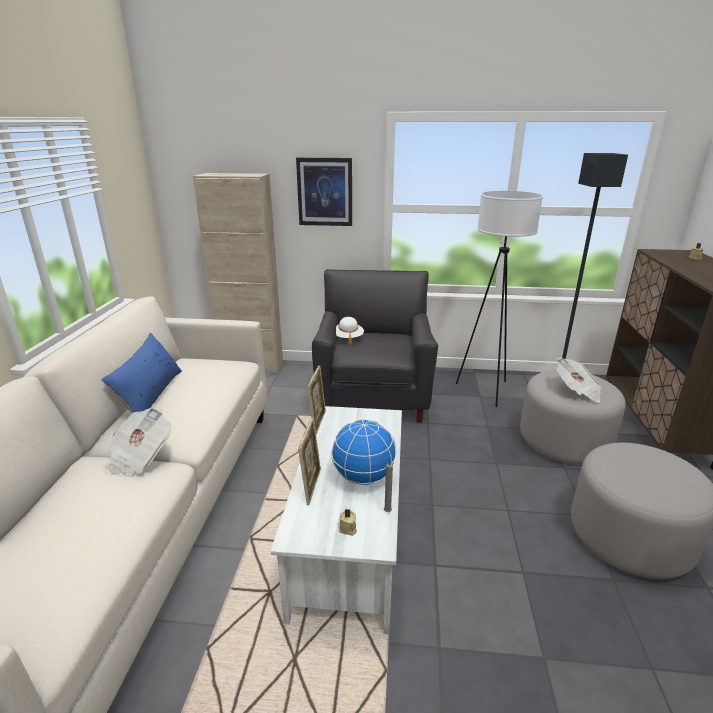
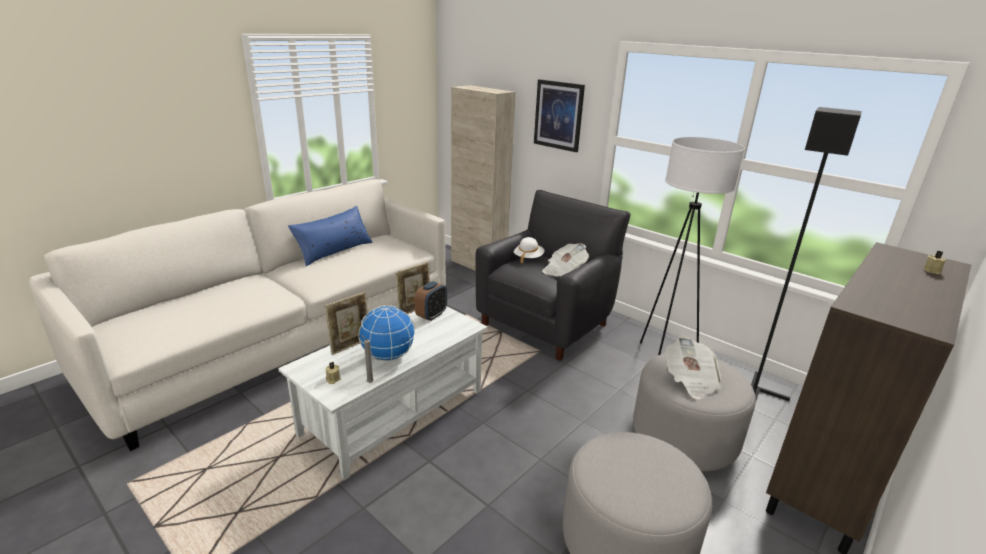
camera: 35 degrees right, 0 degrees up
newspaper [103,407,171,475] -> newspaper moved to [542,243,589,277]
none -> alarm clock [415,281,447,321]

